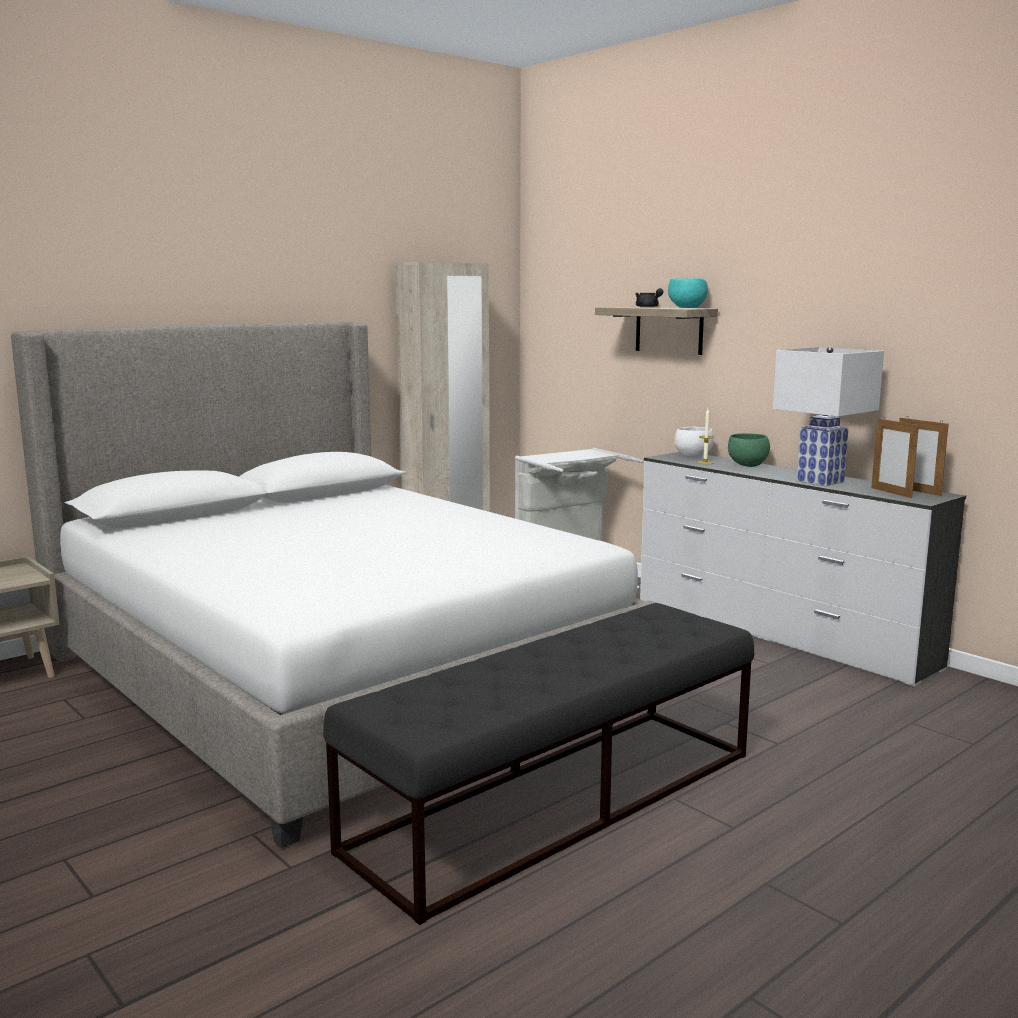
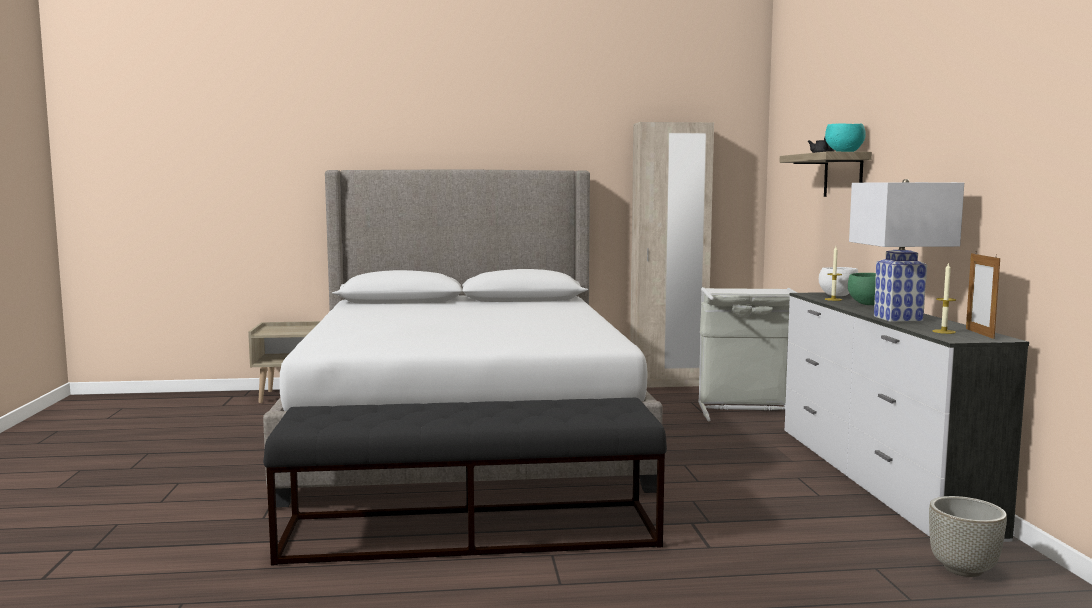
camera: 35 degrees right, 5 degrees down
picture frame [871,418,919,498] -> candle [932,262,956,334]
none -> grey planter [929,496,1007,577]

